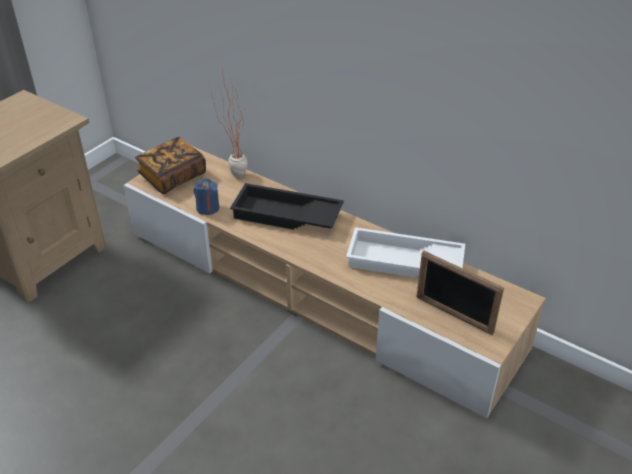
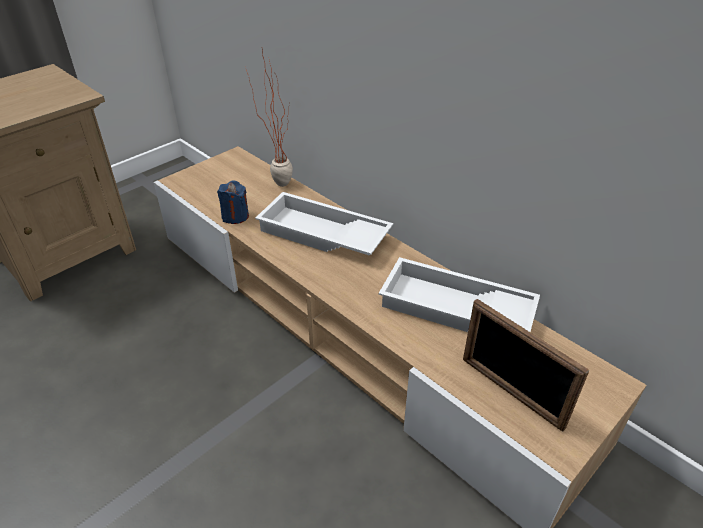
camera: 10 degrees right, 0 degrees up
book [135,137,206,194] -> none
black tray [230,183,344,230] -> white tray [255,192,393,256]

